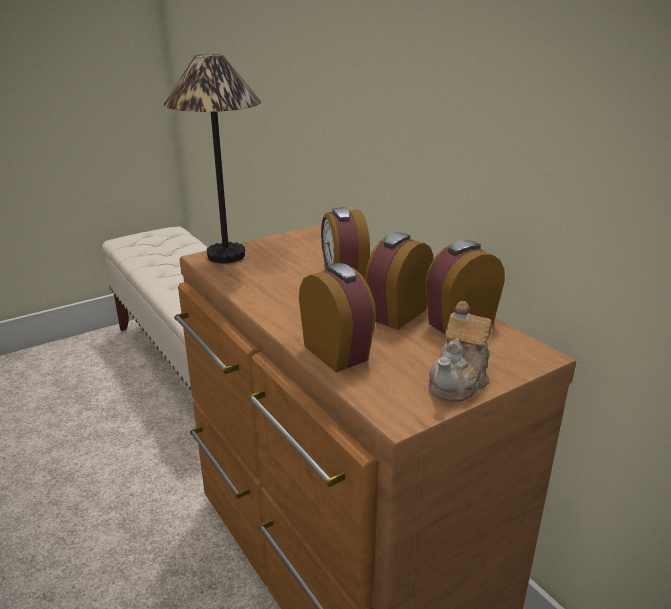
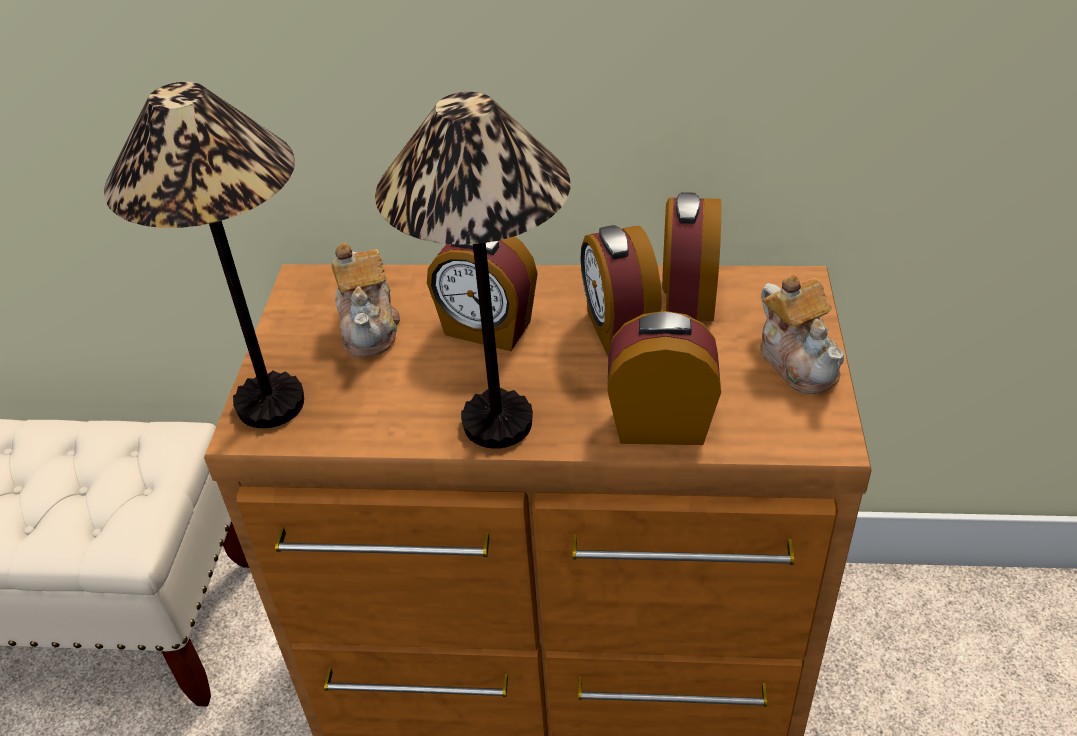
camera: 50 degrees left, 15 degrees up
none -> teapot [332,242,400,357]
none -> table lamp [375,92,570,449]

